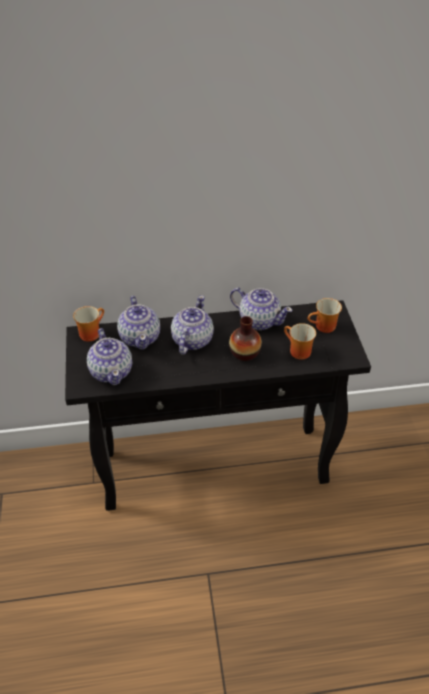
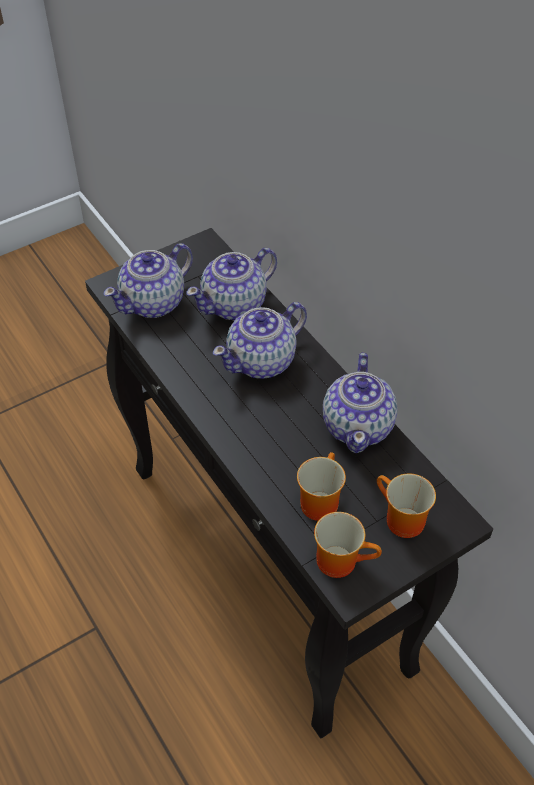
camera: 65 degrees right, 5 degrees up
mug [73,306,104,342] -> mug moved to [314,512,382,578]
teapot [171,295,214,355] -> teapot turned 150 degrees clockwise [213,302,307,379]
vase [229,316,262,361] -> none

